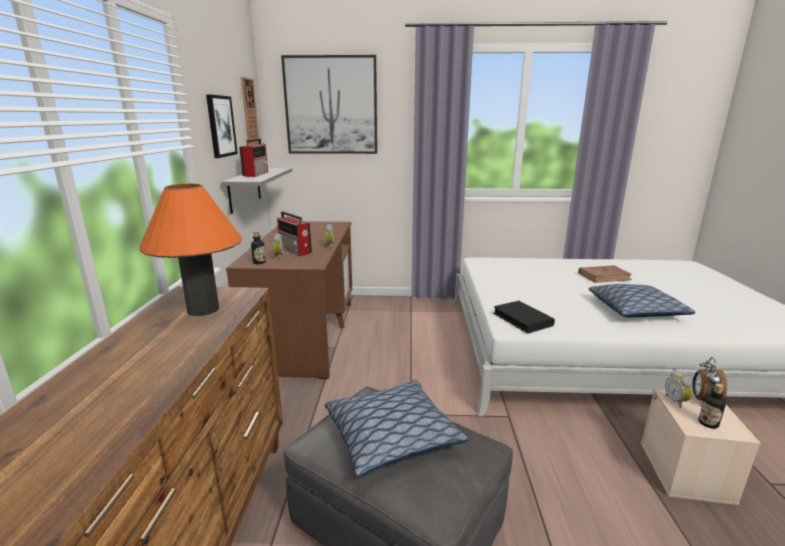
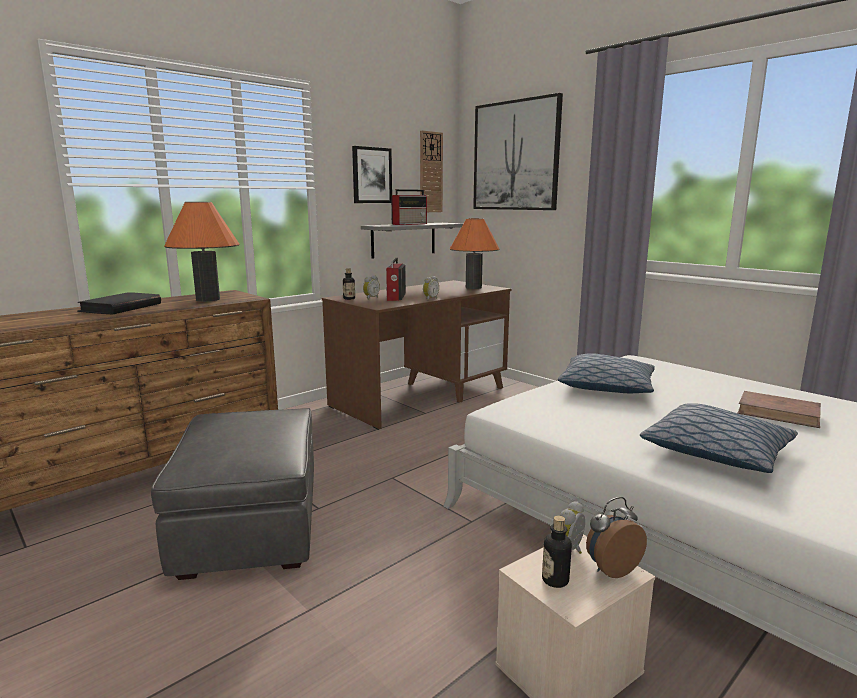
camera: 45 degrees right, 5 degrees down
pillow [324,379,468,476] -> pillow moved to [558,353,655,393]
black book [493,301,555,333] -> black book moved to [77,292,161,315]
none -> orange table lamp [450,218,500,289]

